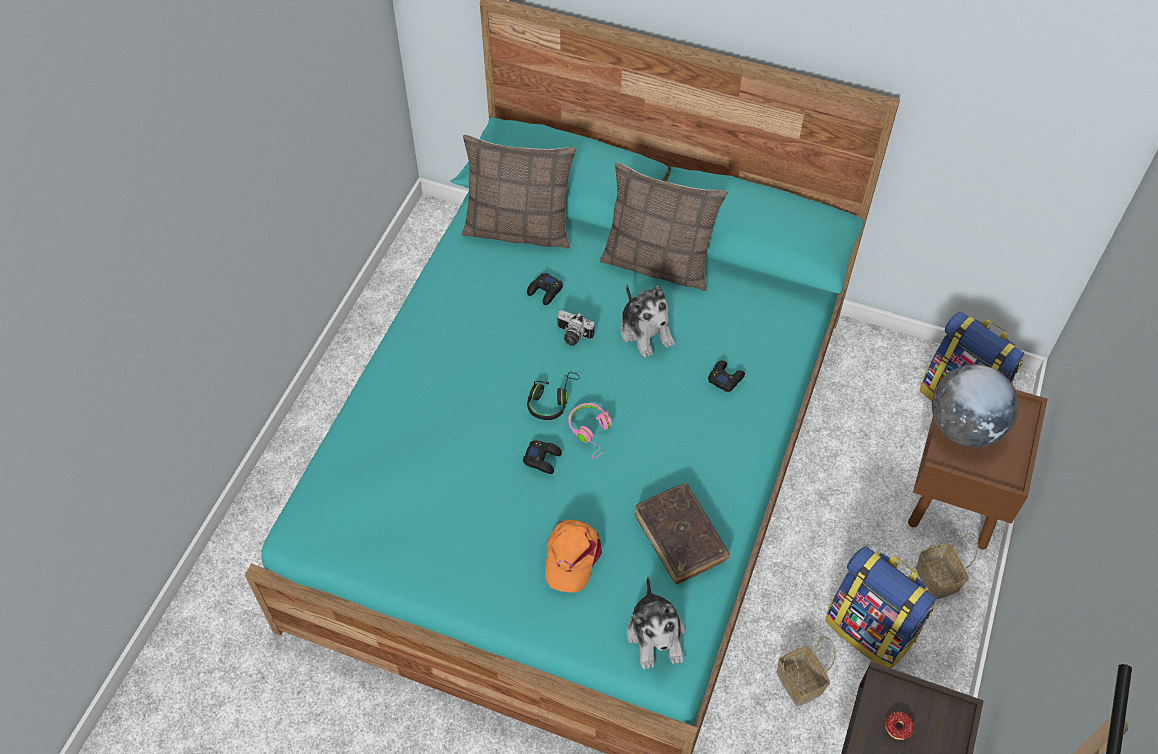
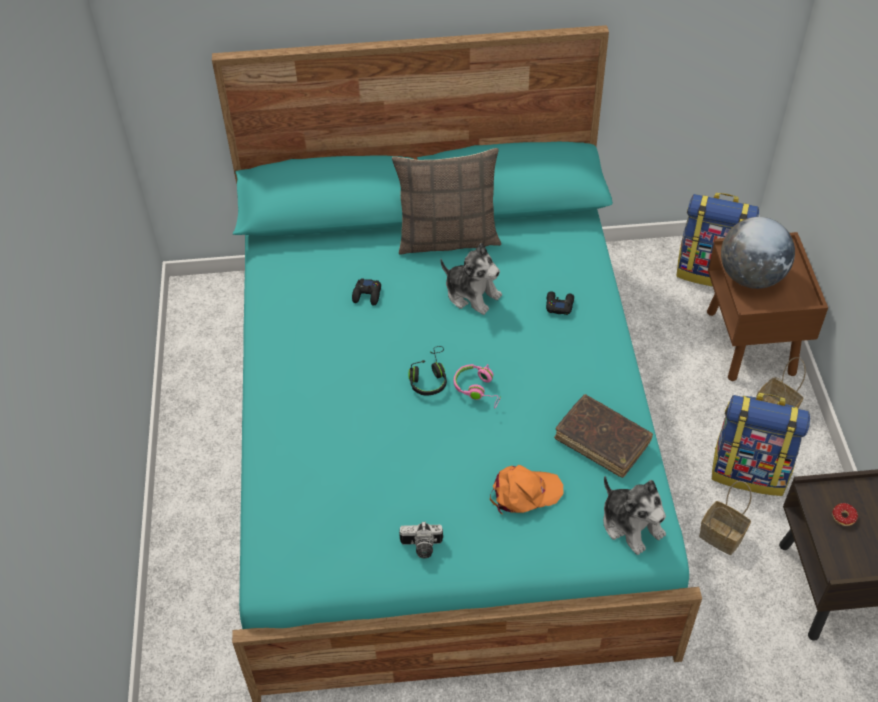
camera: 25 degrees left, 5 degrees down
pillow [462,135,577,249] -> none
black game controller [523,440,562,474] -> none
orange cap [545,519,602,593] -> orange cap turned 90 degrees counterclockwise [490,465,563,515]
camera [557,310,595,346] -> camera moved to [399,521,443,558]

